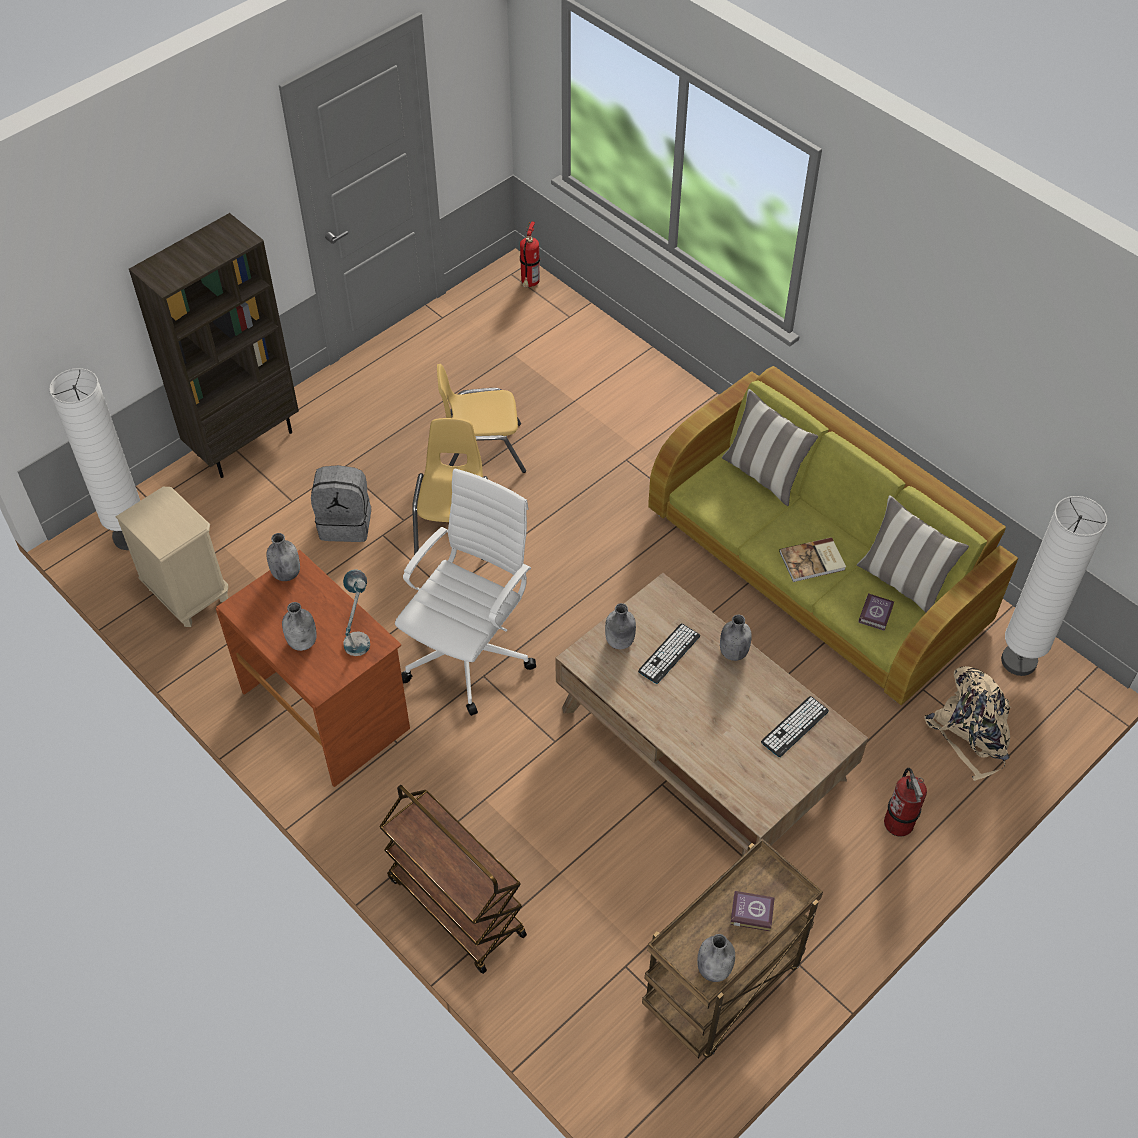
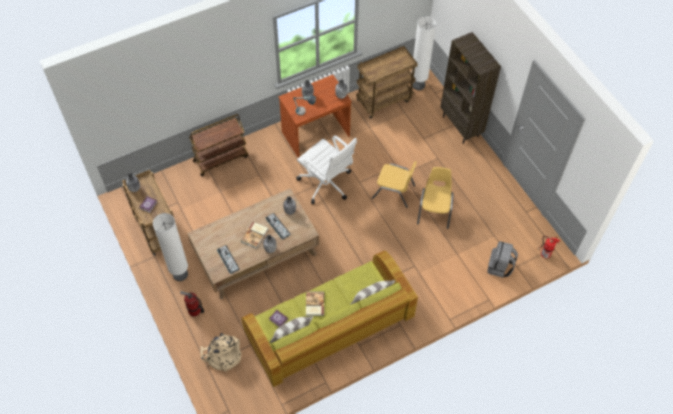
camera: 105 degrees right, 5 degrees up
beige nightstand [116,487,229,627] -> brown cart [356,46,418,119]
grey backpack [311,465,371,542] -> grey backpack moved to [487,241,518,278]
white floor lamp [1001,496,1107,676] -> white floor lamp moved to [153,213,188,281]
none -> book [241,222,268,249]

